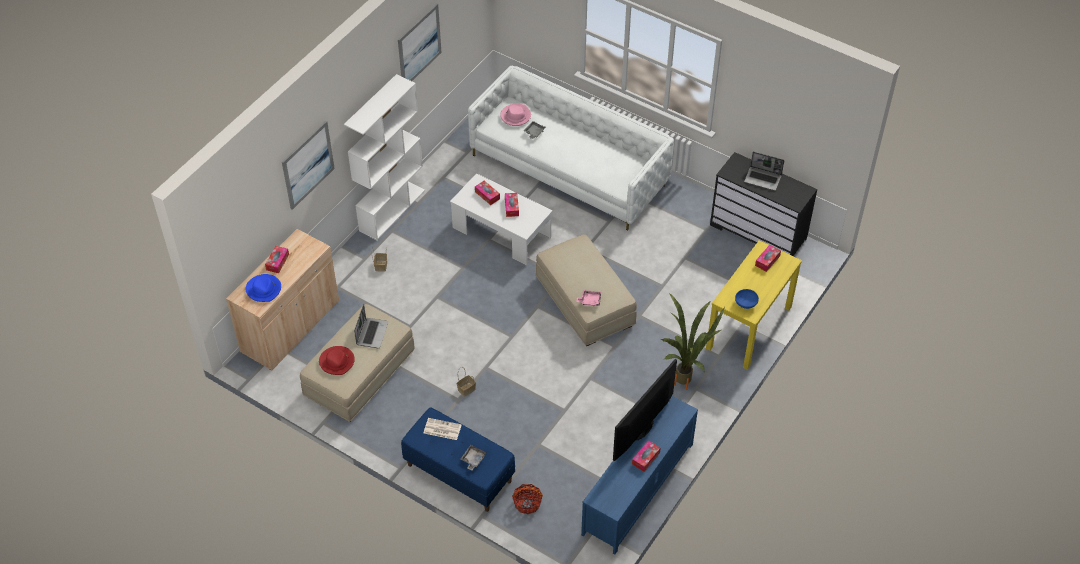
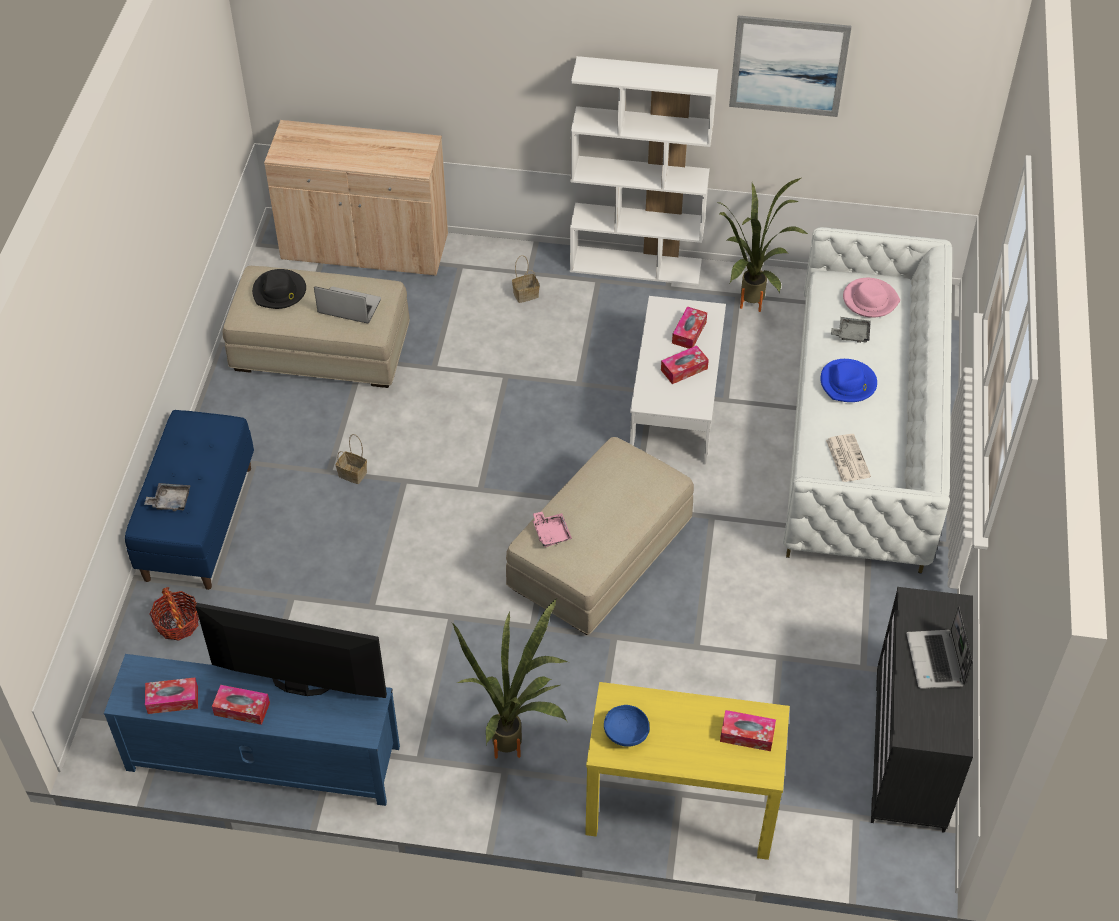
camera: 65 degrees right, 0 degrees up
blue hat [245,274,281,302] -> blue hat moved to [820,359,877,402]
tissue box [265,246,289,273] -> tissue box moved to [145,677,198,714]
picture [282,121,335,210] -> none
red hat [319,346,355,375] -> black hat [252,269,306,309]
laptop [354,304,388,348] -> laptop turned 150 degrees counterclockwise [314,286,381,323]
newspaper [424,418,462,440] -> newspaper moved to [826,434,871,482]
none -> potted plant [716,178,808,312]

